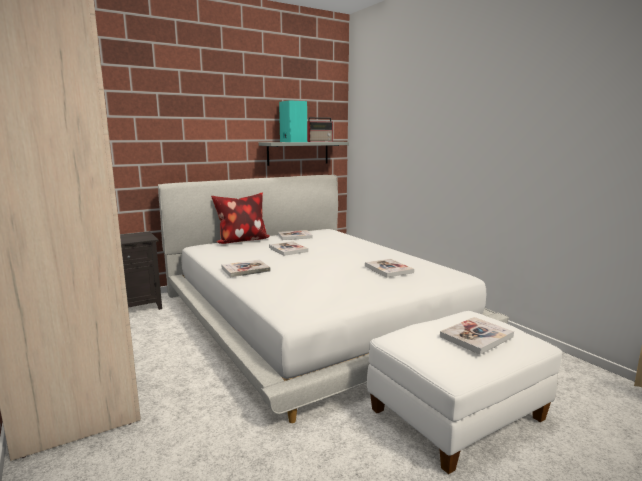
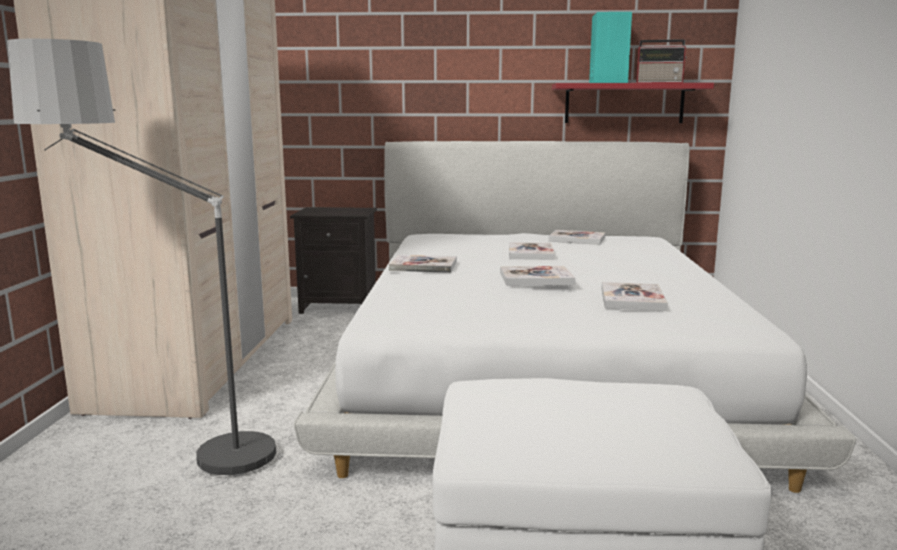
camera: 35 degrees right, 0 degrees up
pillow [211,192,270,244] -> none
grey shelf [259,142,349,166] -> red shelf [552,83,714,123]
book [440,317,514,354] -> book moved to [500,266,575,286]
none -> floor lamp [7,39,284,486]

